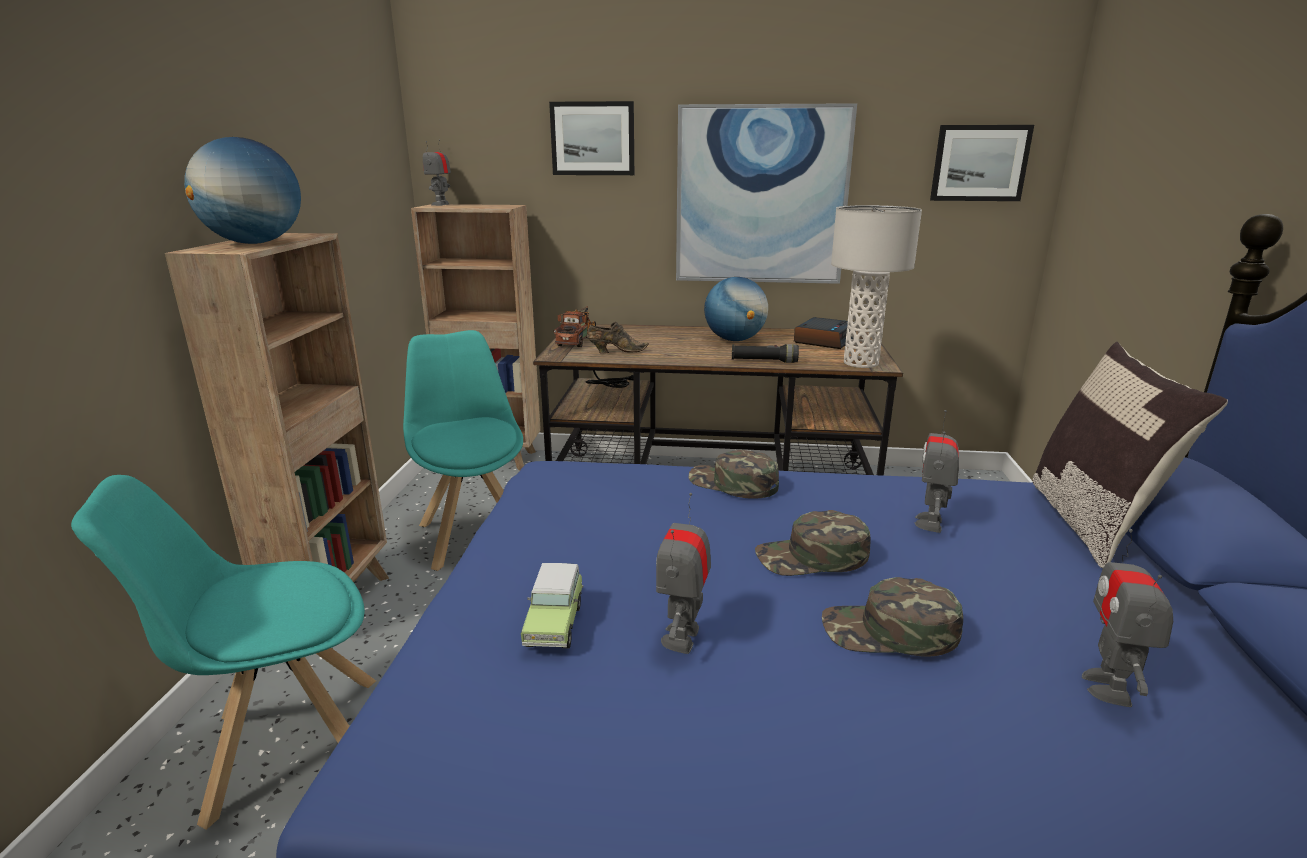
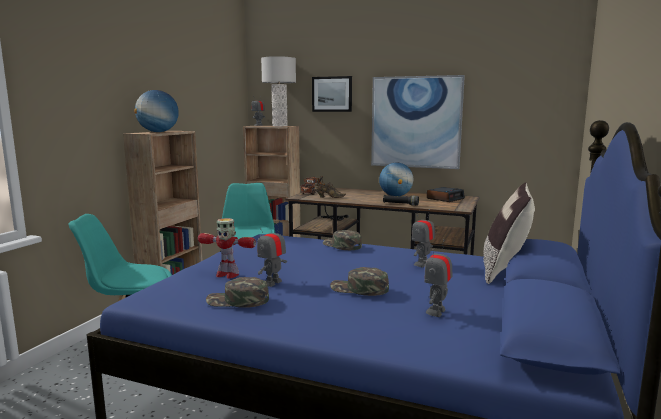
camera: 15 degrees right, 10 degrees down
toy car [521,563,584,649] -> toy robot [198,218,256,279]
green cap [755,510,870,576] -> green cap moved to [206,277,269,308]
white table lamp [831,205,922,368] -> white table lamp moved to [261,56,296,126]
picture [930,125,1034,201] -> none

